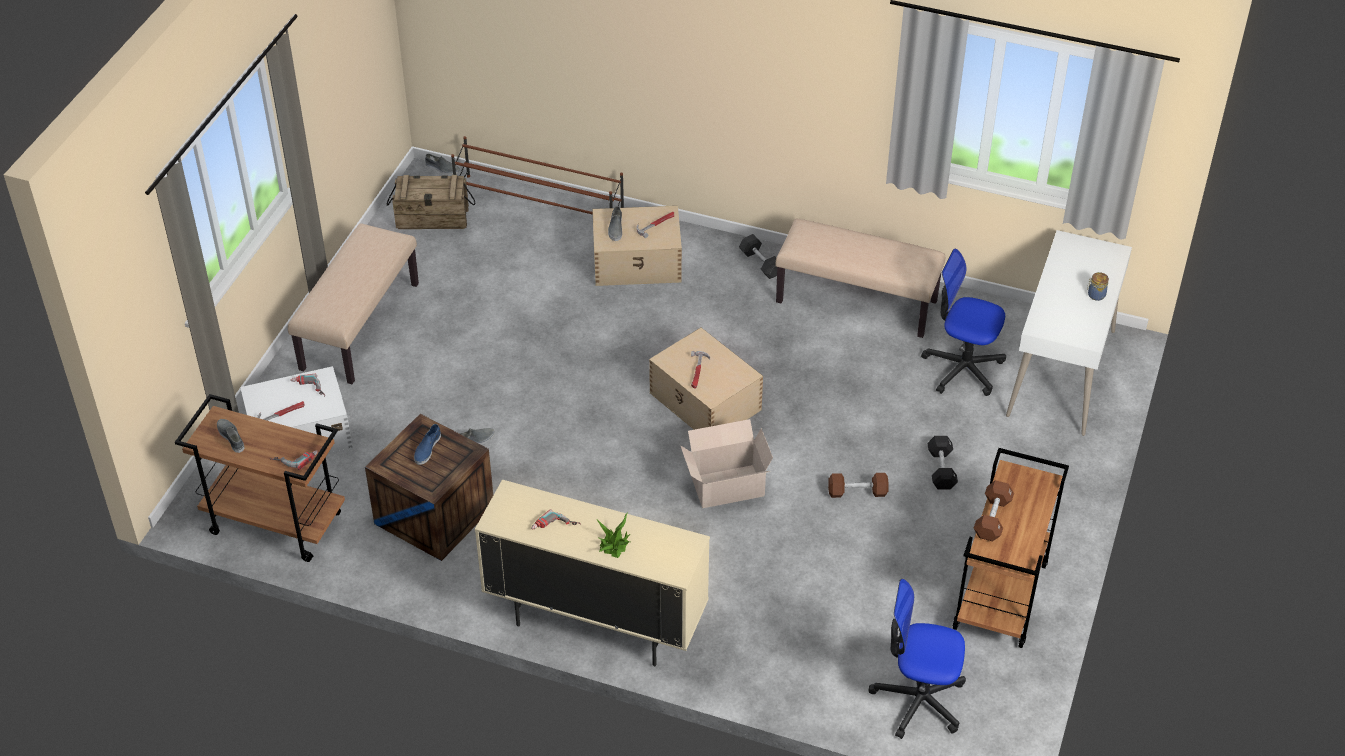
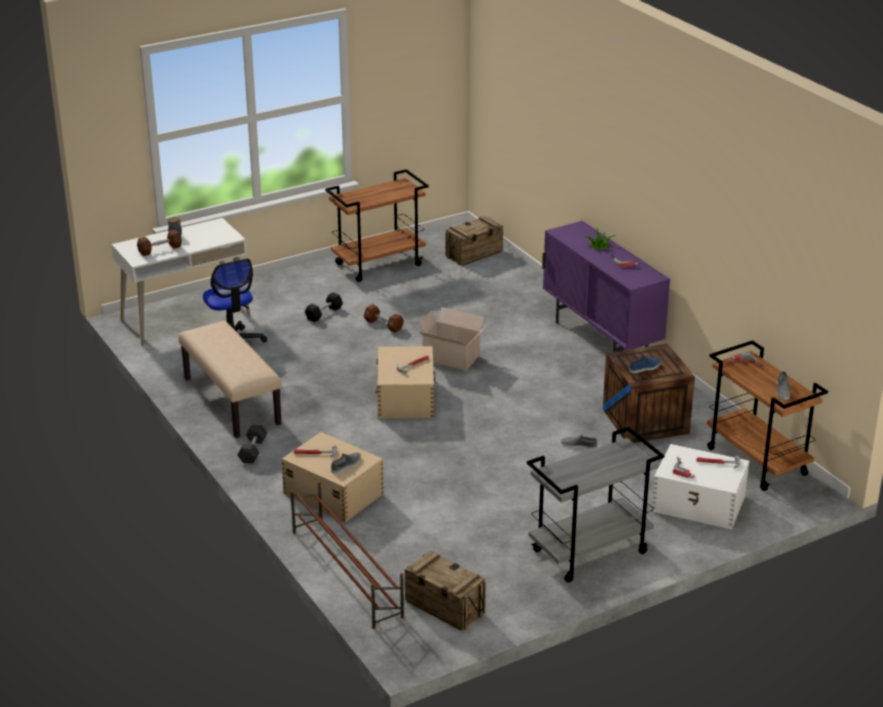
camera: 140 degrees left, 15 degrees down
beige bench [288,224,419,384] -> grey cart [527,427,664,583]
grey shoe [425,154,460,175] -> none
beige cabinet [475,479,710,666] -> purple cabinet [542,221,670,352]
office chair [868,579,966,739] -> crate [445,216,503,266]
brown dumbbell [974,480,1014,542] -> brown dumbbell moved to [137,229,182,256]

